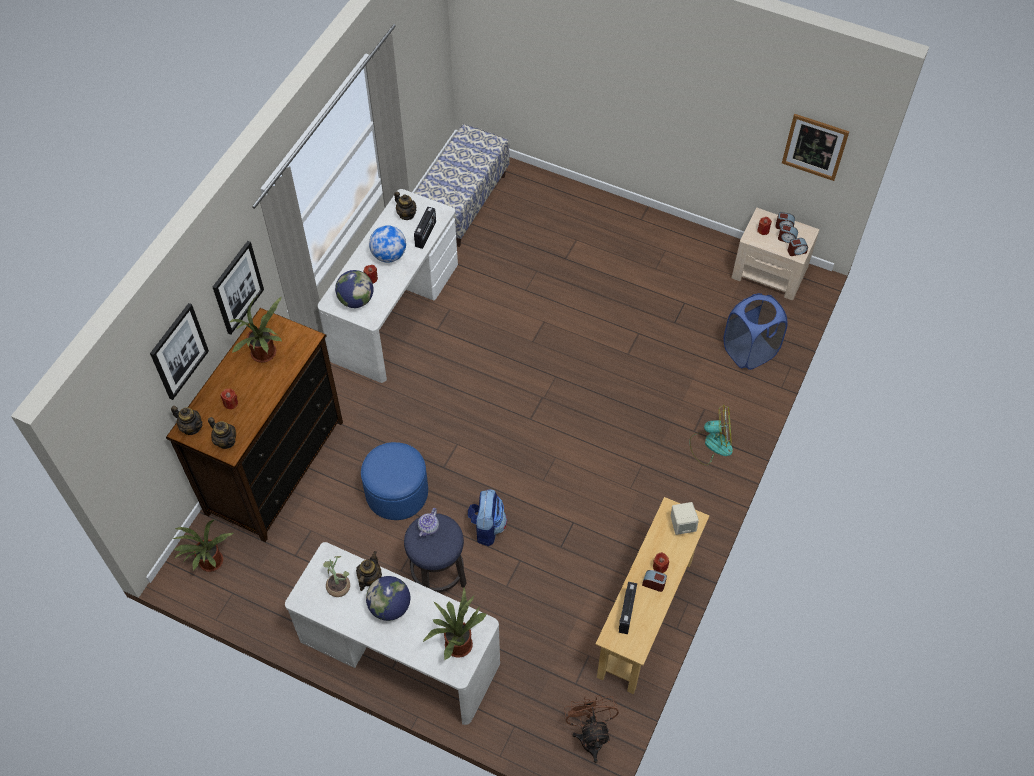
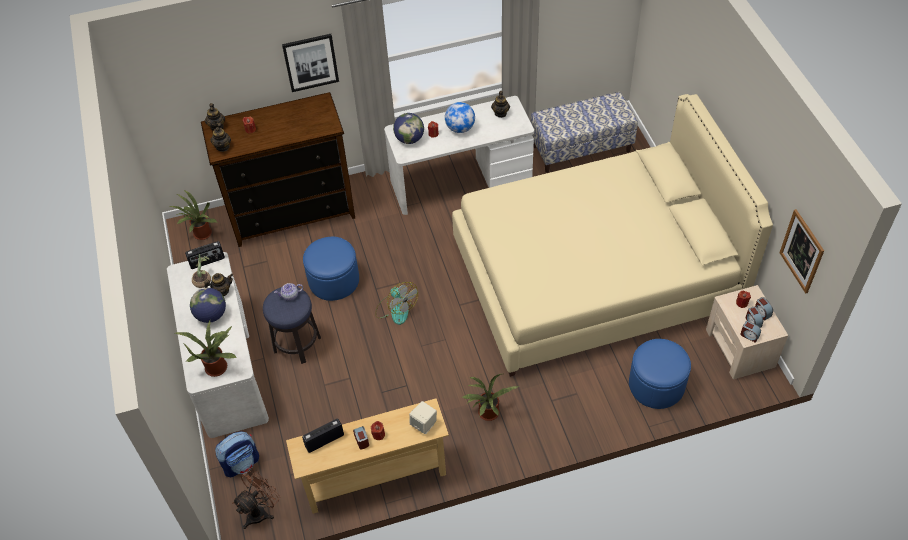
camera: 50 degrees right, 5 degrees down
picture [150,303,209,400] -> none
potted plant [230,297,283,363] -> potted plant moved to [463,374,519,421]
radio [414,207,436,249] -> radio moved to [185,241,225,269]
backpack [468,489,507,546] -> backpack moved to [215,431,259,477]
fan [689,405,733,465] -> fan moved to [375,282,418,325]
blue laundry basket [724,293,788,370] -> blue ottoman [629,339,691,409]
none -> beige bed [452,94,773,377]

